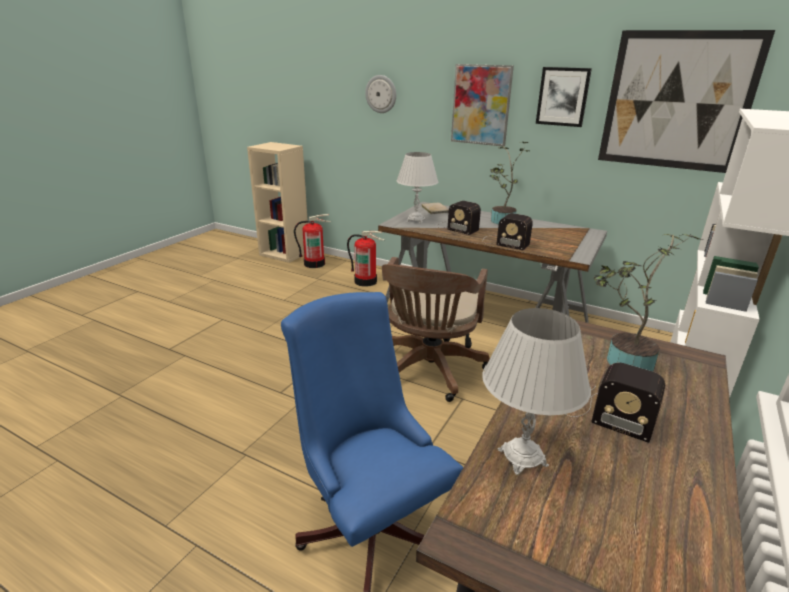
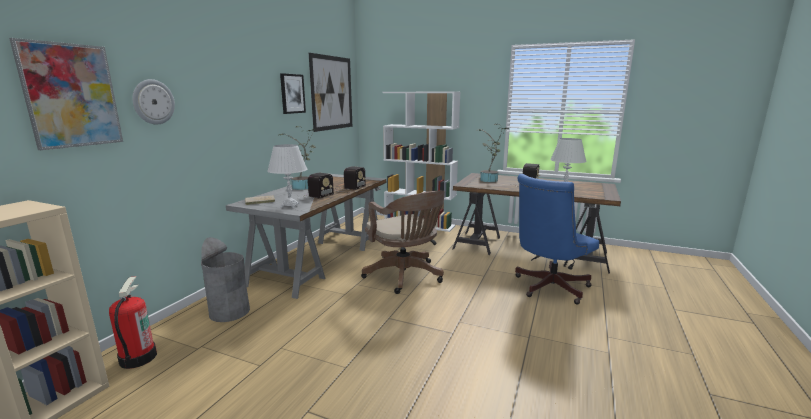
camera: 95 degrees left, 10 degrees down
fire extinguisher [347,230,385,287] -> grey trash can [201,237,250,322]
brown office chair [382,257,490,402] -> brown office chair turned 45 degrees clockwise [361,191,445,294]
picture [451,64,514,147] -> picture moved to [9,38,123,150]

